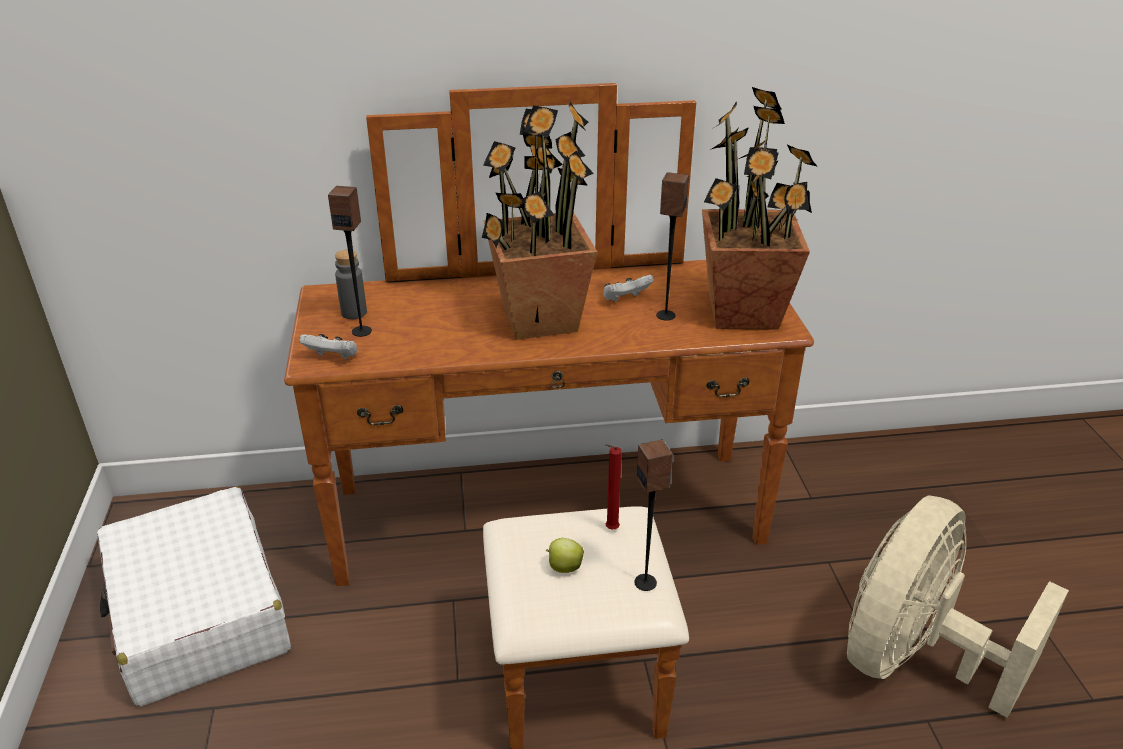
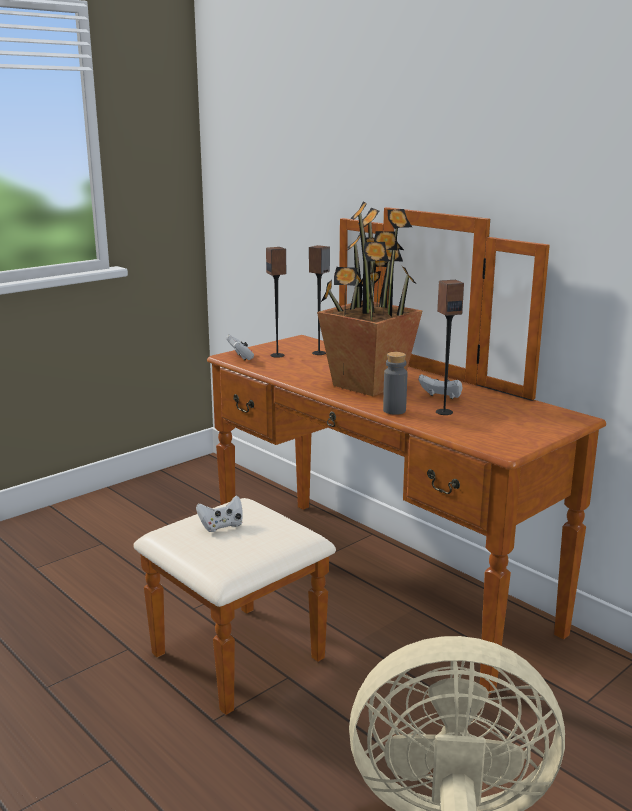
camera: 55 degrees right, 15 degrees down
white suitcase [97,487,291,706] -> none
grey bottle [335,250,367,319] -> grey bottle moved to [383,352,407,415]
apple [546,538,584,573] -> white game controller [196,495,243,532]
red candle [605,444,622,530] -> none
speaker [634,440,673,591] -> speaker moved to [309,245,330,355]
potted plant [702,87,818,330] -> none

